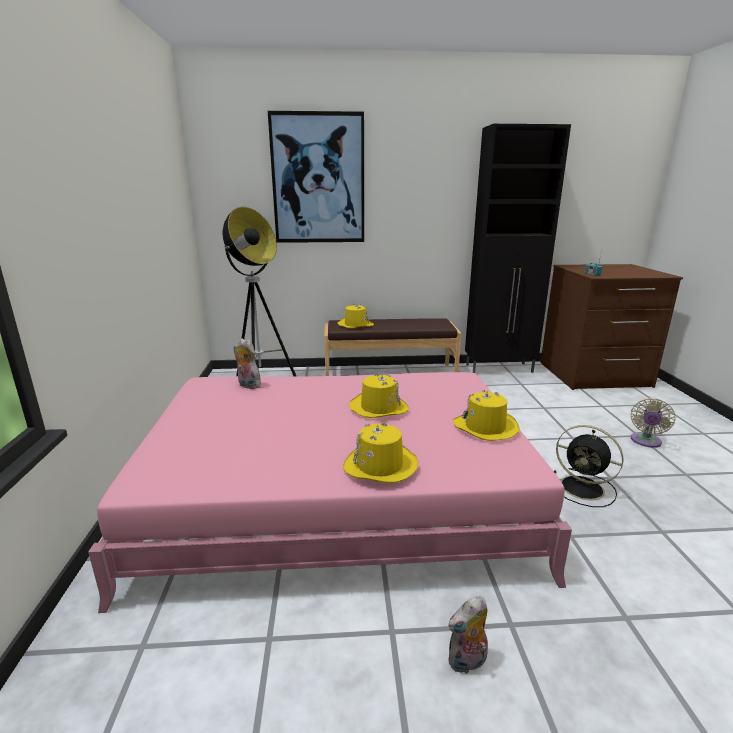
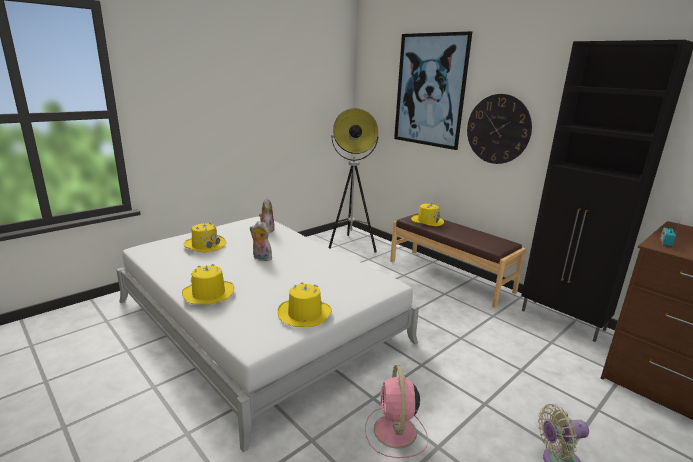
camera: 50 degrees right, 0 degrees up
pink bed [88,372,572,613] -> white bed [116,216,419,452]
yellow hat [349,373,409,418] -> yellow hat moved to [184,222,226,253]
plush toy [448,596,488,674] -> plush toy moved to [250,221,274,261]
black fan [554,425,623,507] -> pink fan [365,365,428,458]
none -> wall clock [467,94,532,164]

